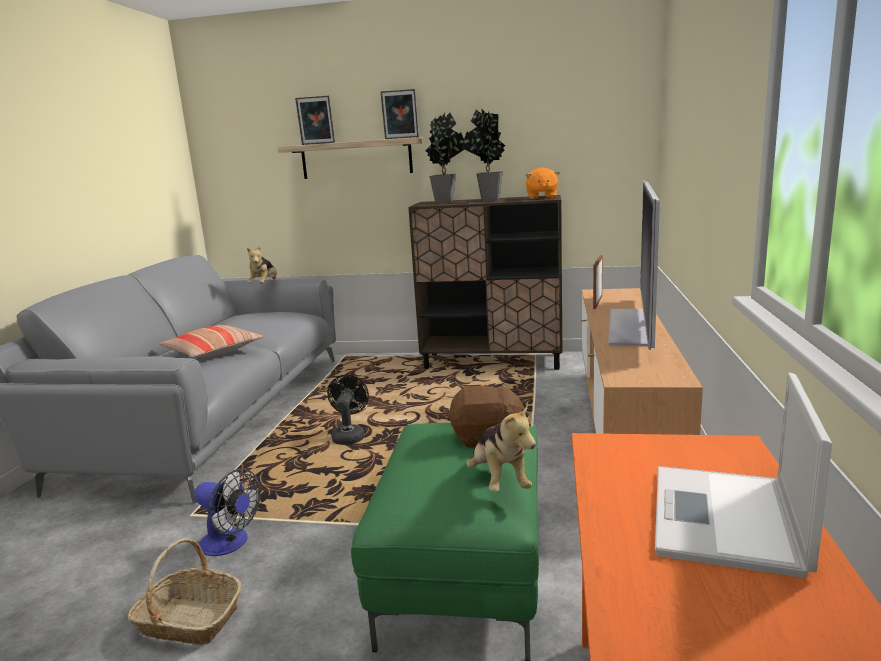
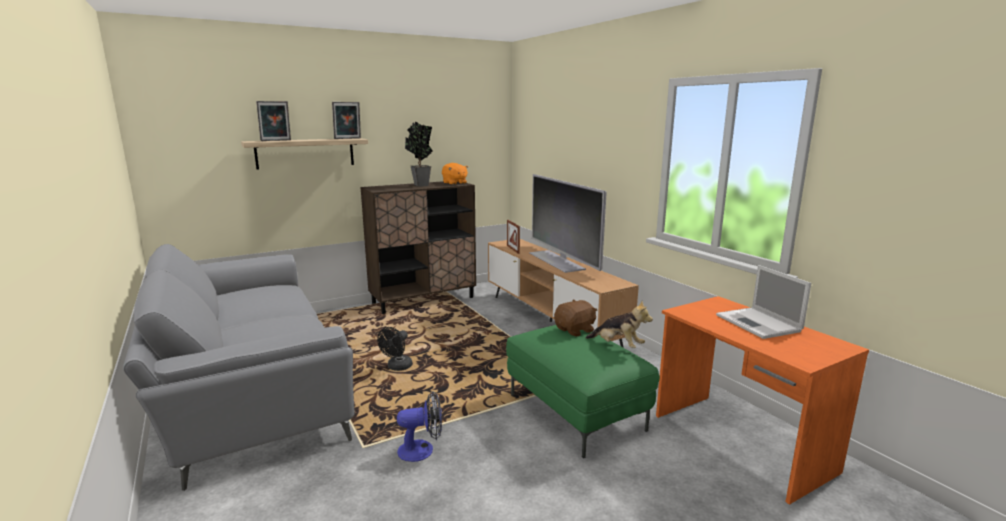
camera: 40 degrees left, 0 degrees up
basket [128,538,242,645] -> none
pillow [159,325,264,357] -> none
plush toy [247,245,277,283] -> none
black fan [327,375,369,445] -> black fan turned 120 degrees counterclockwise [377,327,412,371]
potted plant [425,112,465,203] -> none

